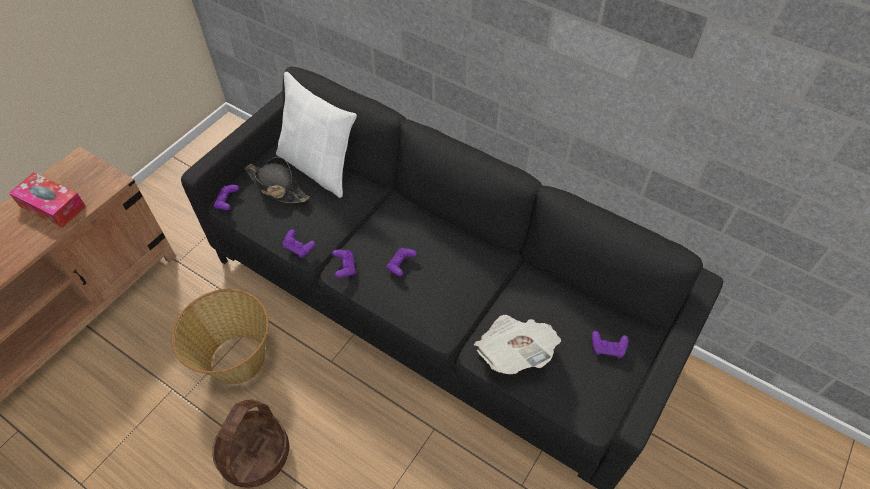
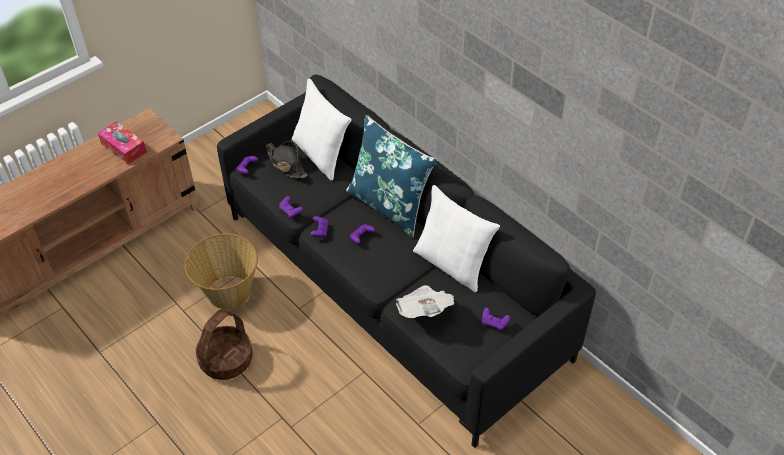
camera: 15 degrees right, 5 degrees down
none -> blue pillow [346,115,437,238]
none -> white pillow [413,185,500,292]

